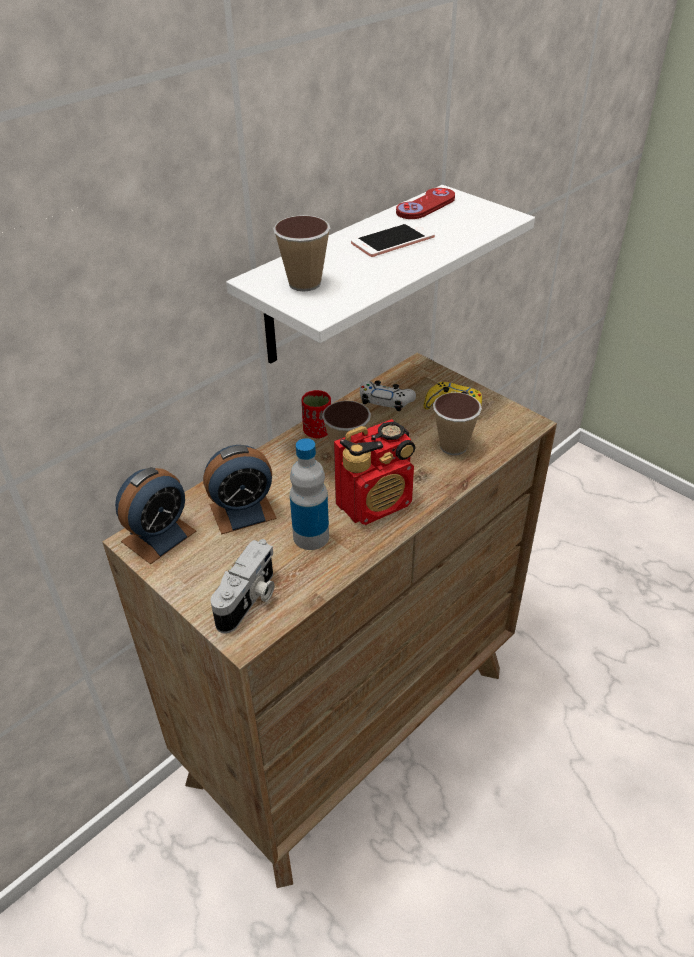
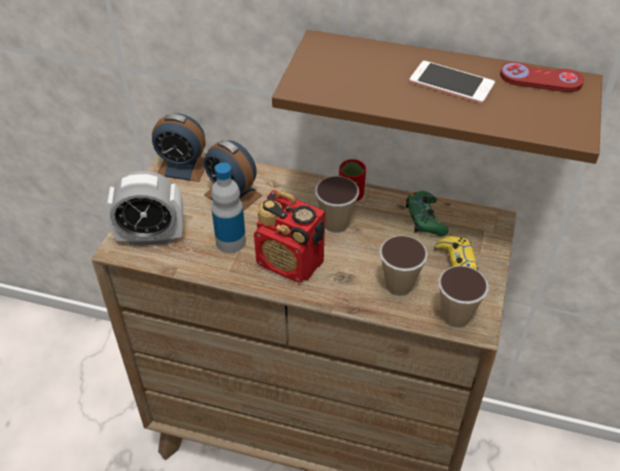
camera: 60 degrees right, 5 degrees up
camera [211,539,275,633] -> alarm clock [106,171,183,246]
white shelf [226,185,535,364] -> brown shelf [272,30,602,164]
cup [273,215,330,292] -> cup moved to [439,266,489,328]
white game controller [360,380,416,411] -> green game controller [406,191,448,236]

